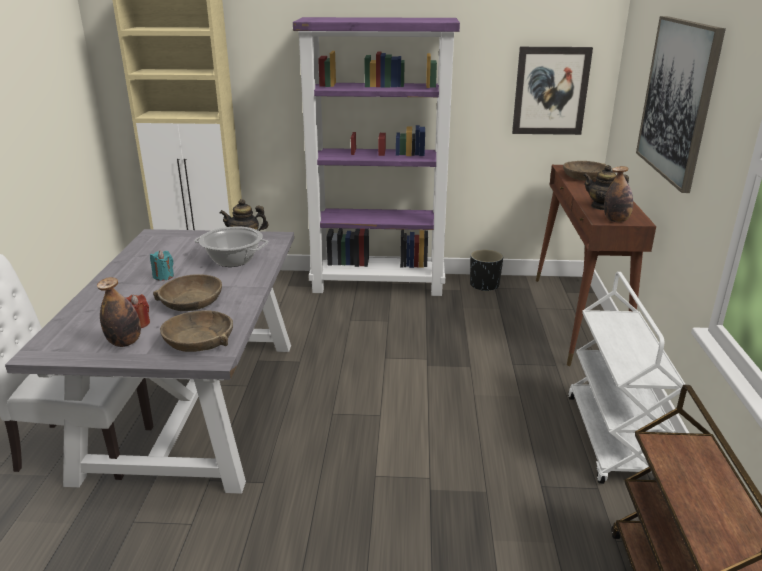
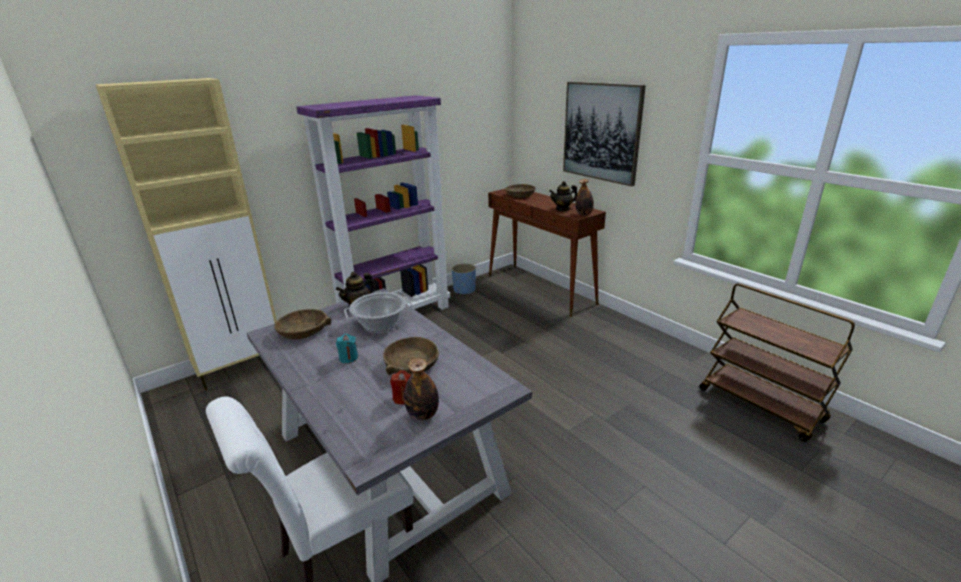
camera: 40 degrees left, 0 degrees up
brown bowl [160,310,233,352] -> brown bowl moved to [274,309,331,339]
black planter [470,249,503,292] -> blue planter [451,263,476,295]
picture [512,47,593,135] -> none
white cart [568,272,686,484] -> none

